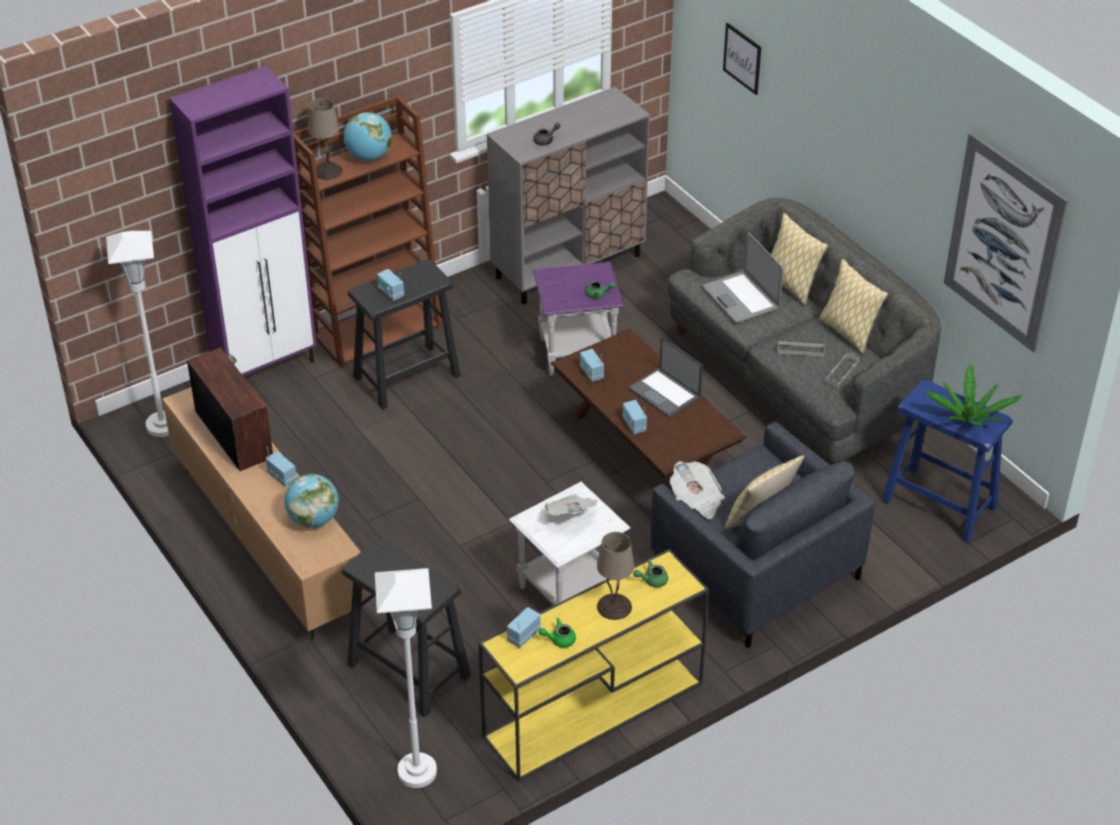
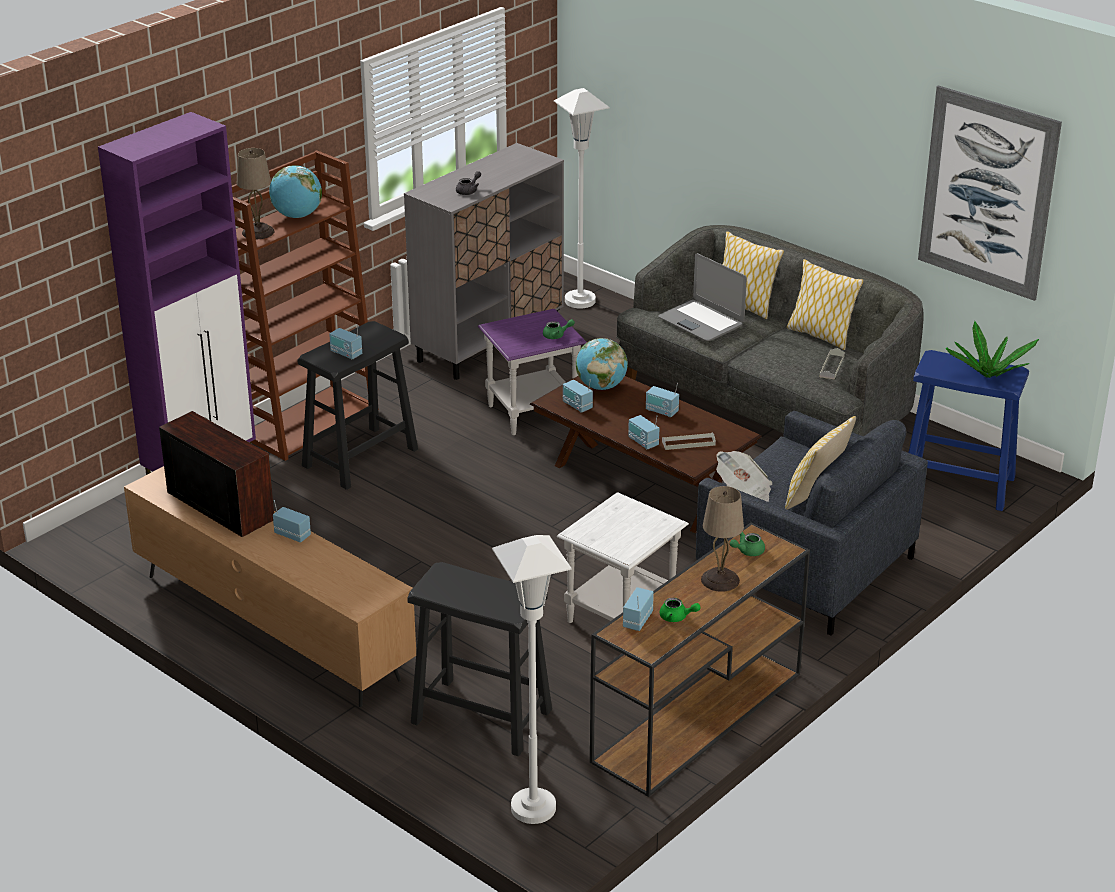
camera: 15 degrees left, 10 degrees down
white floor lamp [106,231,169,437] -> white floor lamp moved to [554,88,609,309]
globe [284,474,339,528] -> globe moved to [576,338,628,390]
yellow console table [478,549,709,782] -> brown console table [590,523,810,797]
green teapot [539,618,576,648] -> green teapot turned 135 degrees counterclockwise [660,598,701,622]
newspaper [544,494,597,515] -> none
laptop [628,337,703,418] -> radio [646,383,679,417]
picture [723,23,761,95] -> none
grey tray [778,341,825,356] -> grey tray moved to [662,433,716,450]

